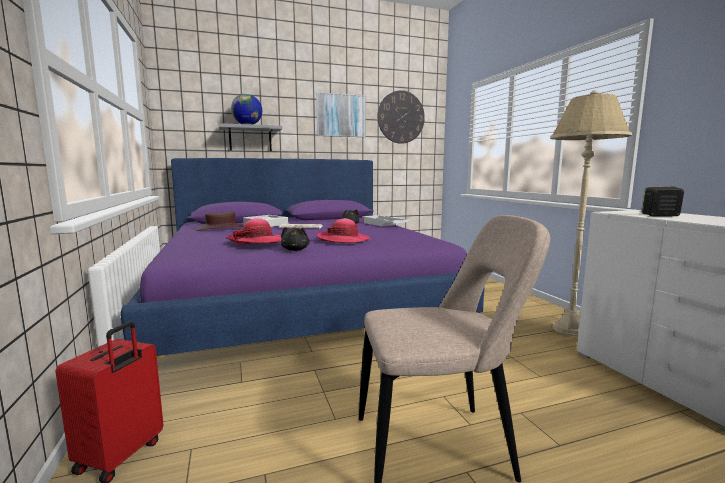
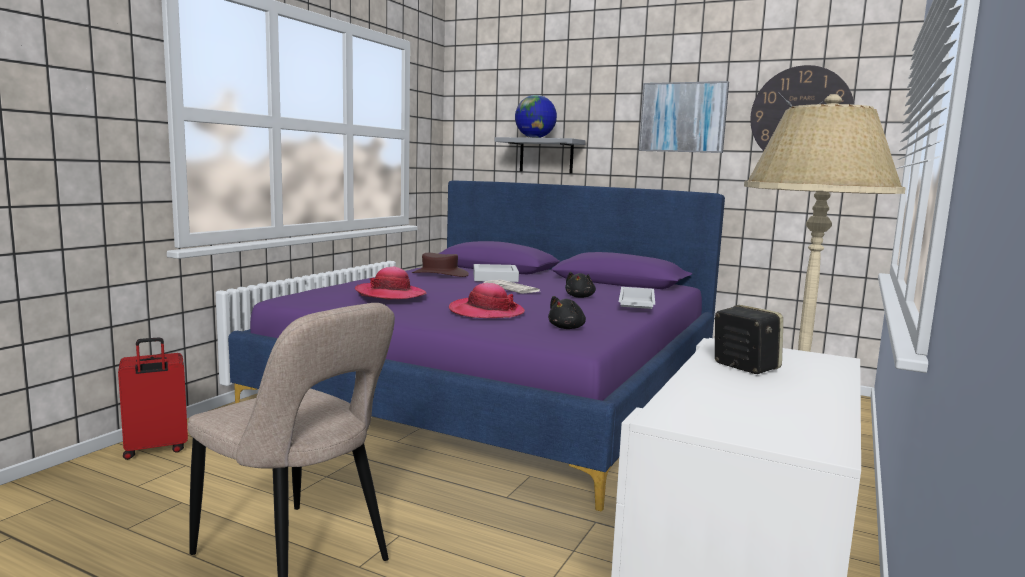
camera: 45 degrees right, 0 degrees up
black plush toy [281,227,310,251] -> black plush toy moved to [548,296,586,329]

